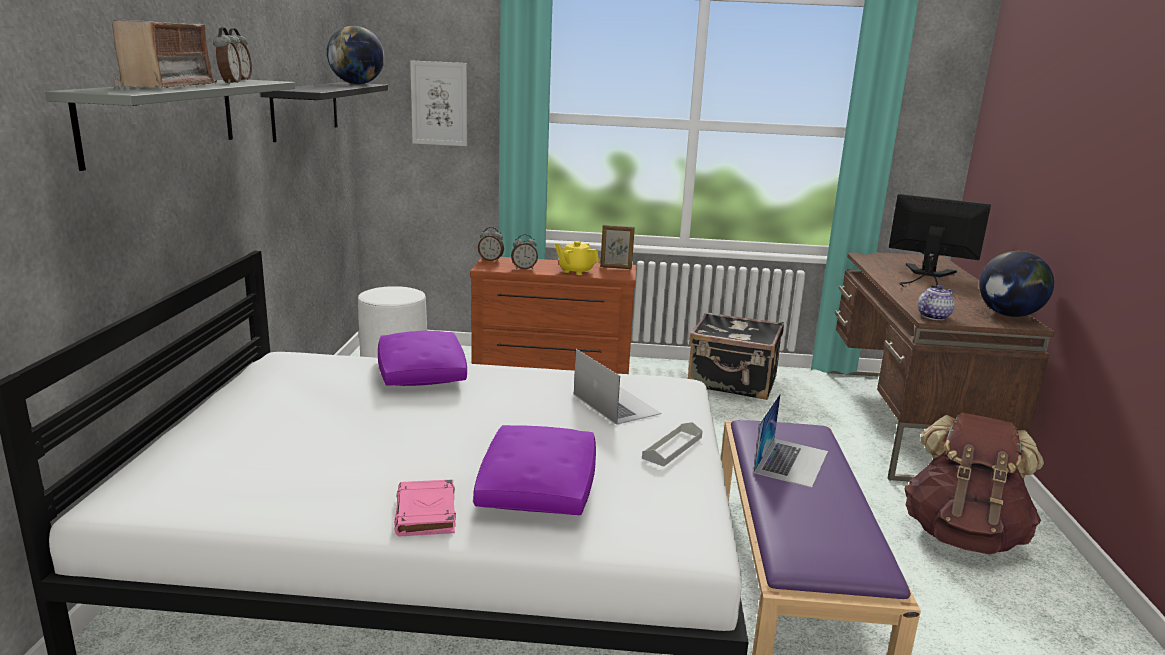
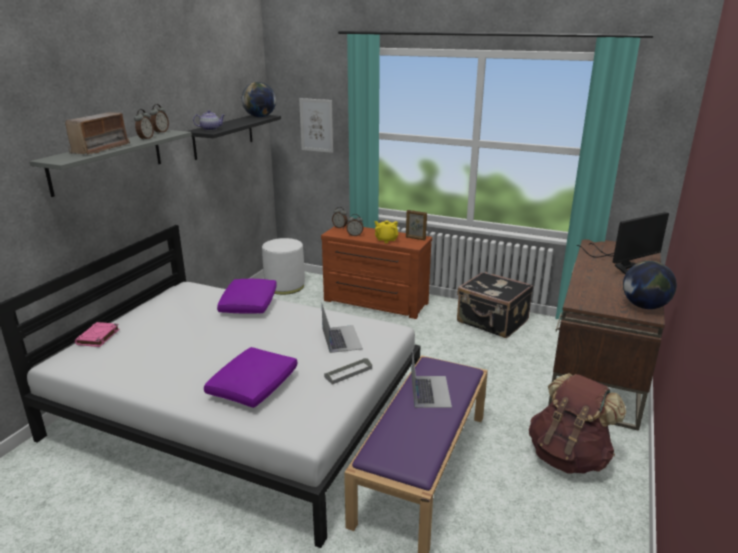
camera: 20 degrees right, 5 degrees up
pink book [394,479,456,536] -> pink book moved to [75,322,120,347]
laptop [753,393,828,488] -> laptop turned 45 degrees counterclockwise [411,349,452,408]
monitor [889,194,991,288] -> monitor turned 105 degrees clockwise [577,212,669,274]
teapot [918,285,955,320] -> teapot moved to [193,110,225,131]

